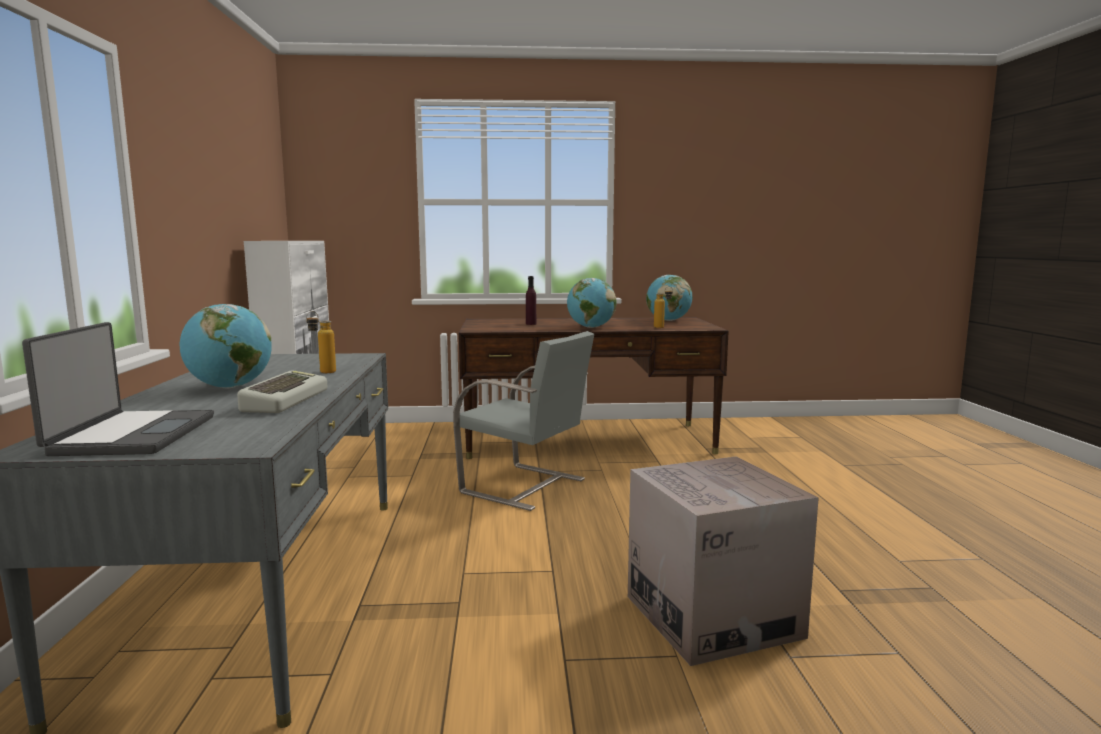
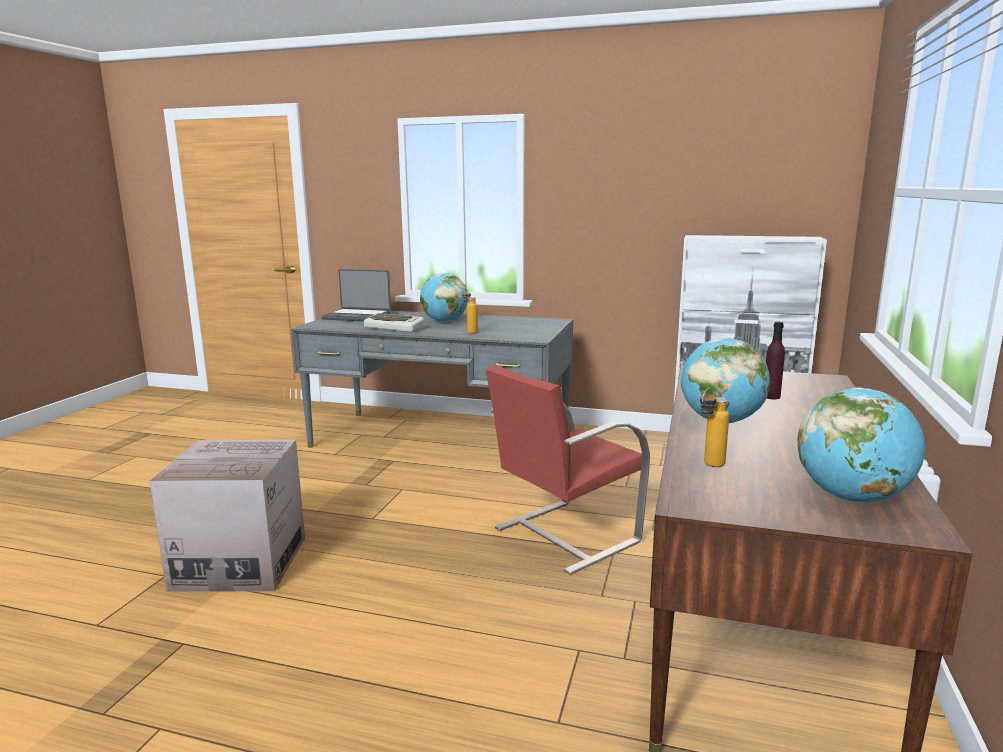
camera: 110 degrees right, 5 degrees up
grey chair [453,331,594,511] -> red chair [486,365,650,575]

